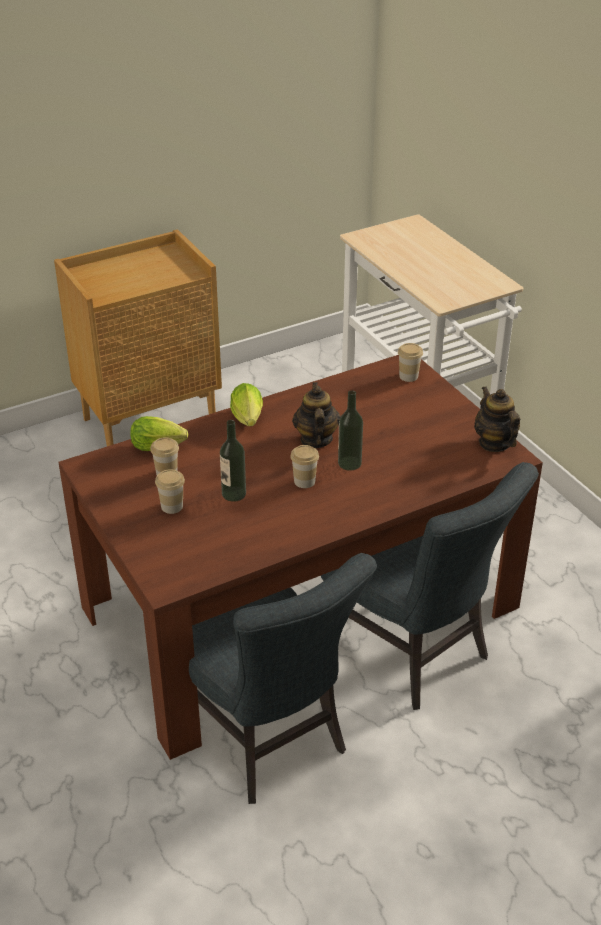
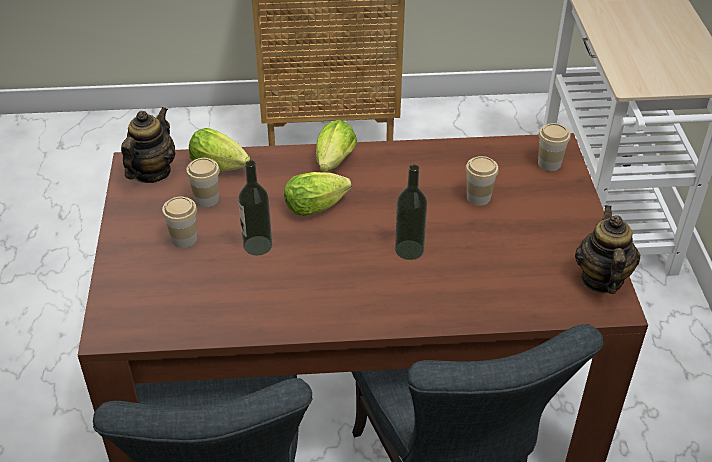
camera: 25 degrees right, 5 degrees up
cup [290,445,319,488] -> cup moved to [465,156,499,206]
teapot [292,382,341,448] -> teapot moved to [121,107,176,183]
none -> lettuce [284,172,352,216]

